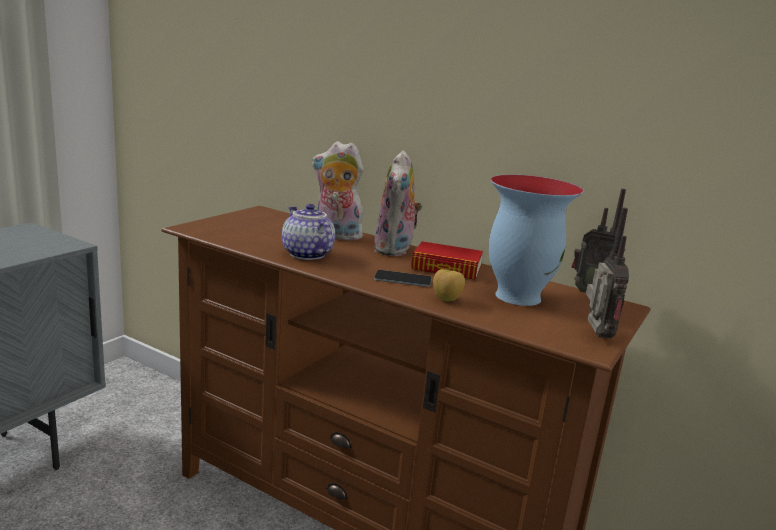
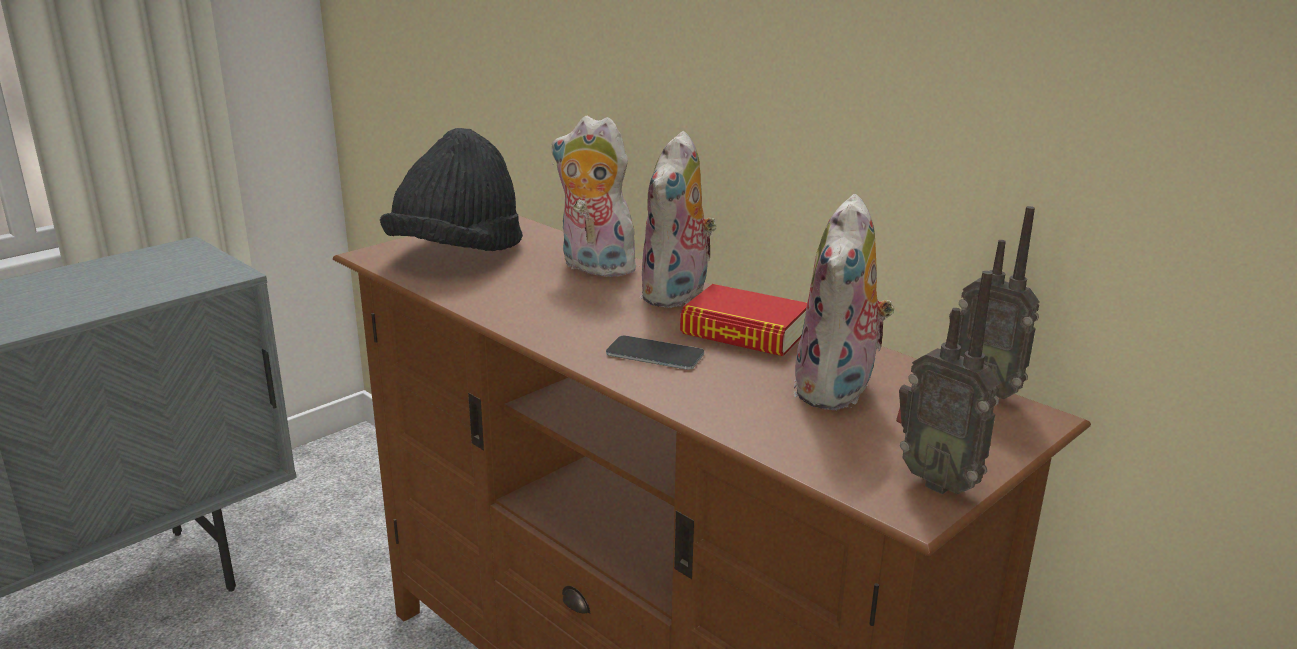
camera: 15 degrees right, 5 degrees up
teapot [282,204,335,260] -> none
apple [433,269,465,301] -> none
vase [489,175,584,306] -> plush toy [794,194,895,410]
radio [586,207,629,338] -> radio turned 120 degrees clockwise [896,271,1000,494]
none -> black hat [380,128,523,251]

